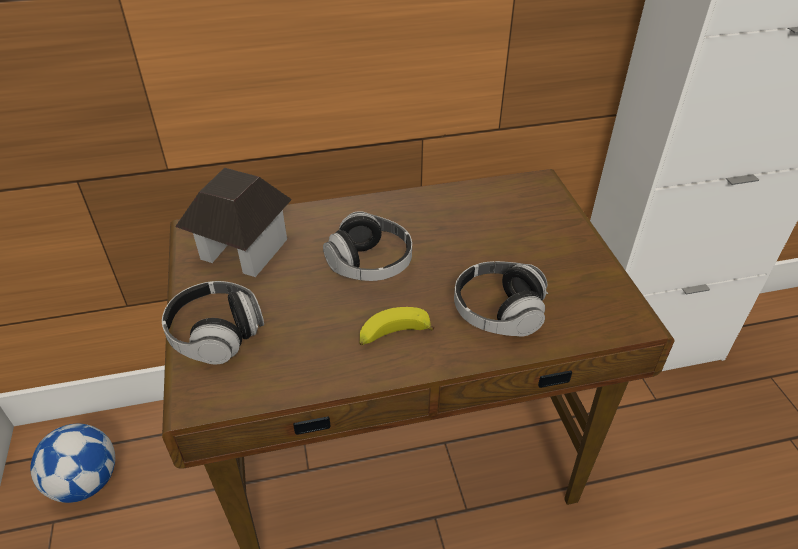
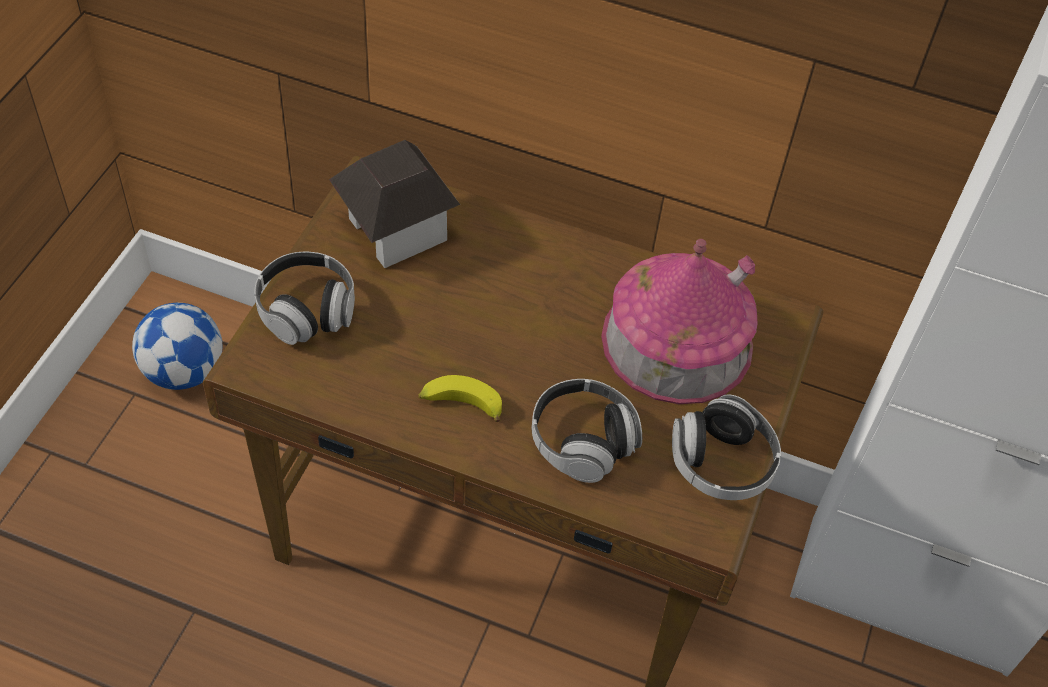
camera: 30 degrees right, 10 degrees up
headphones [323,211,412,281] -> headphones moved to [672,394,781,500]
none -> toy house [601,239,757,404]

